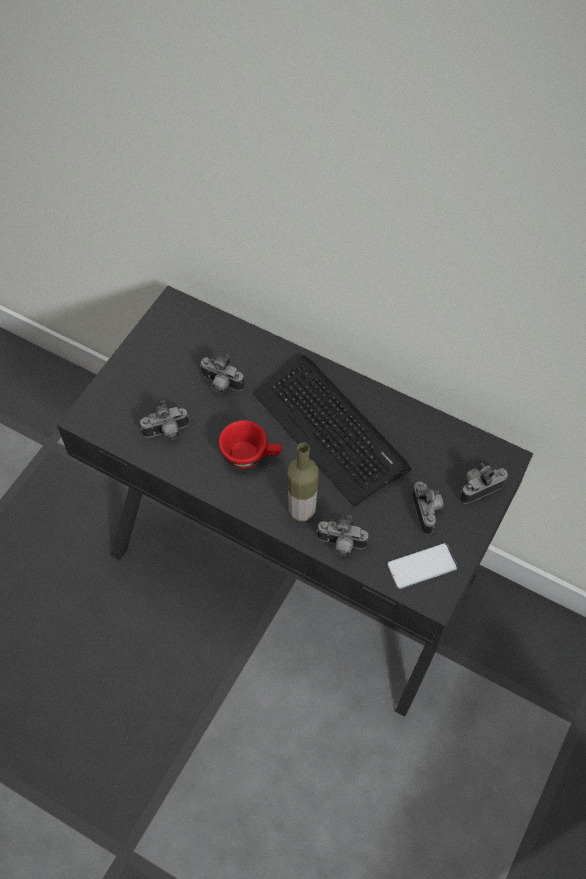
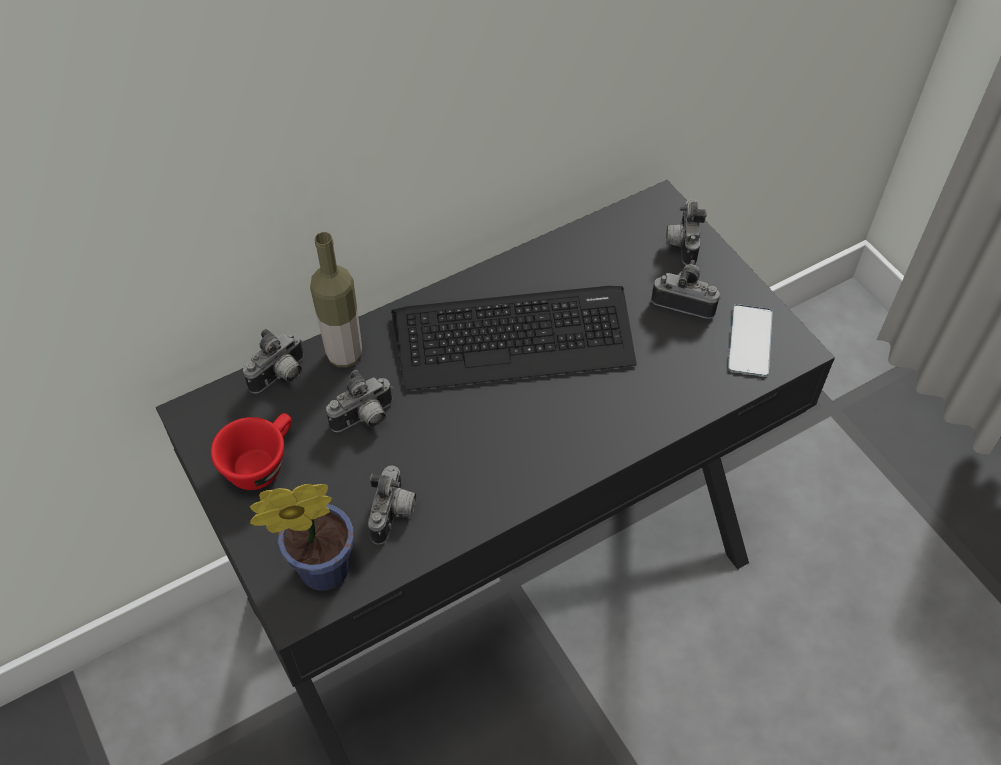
camera: 60 degrees left, 5 degrees down
red cup [219,420,282,469] -> red cup moved to [211,413,292,490]
bottle [287,442,318,522] -> bottle moved to [310,232,362,367]
camera [317,515,369,556] -> camera moved to [243,329,304,394]
none -> potted plant [250,484,353,591]

